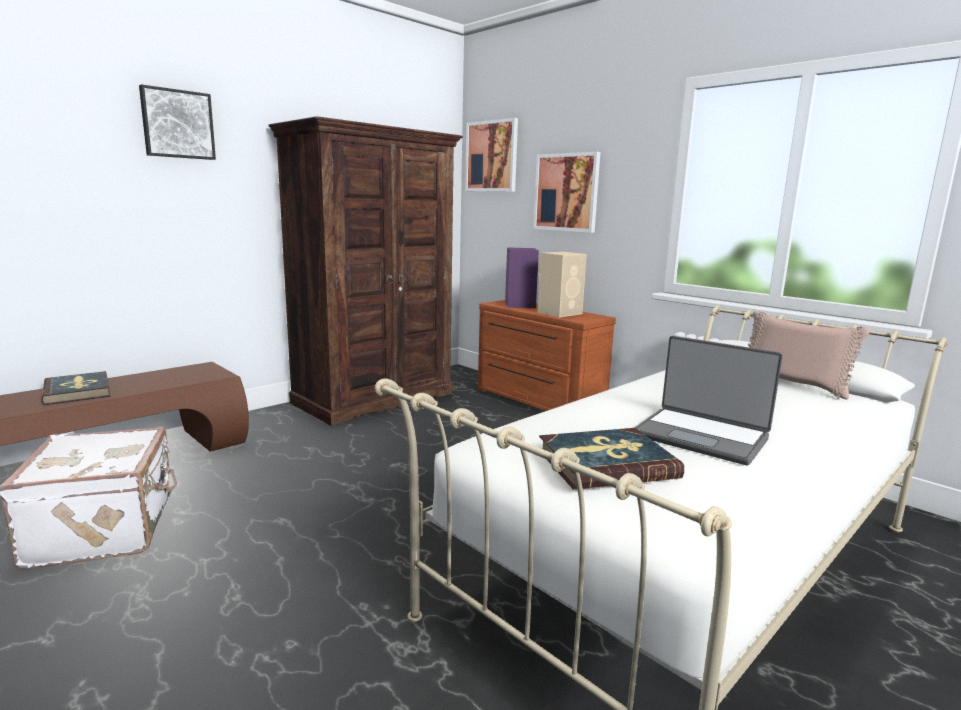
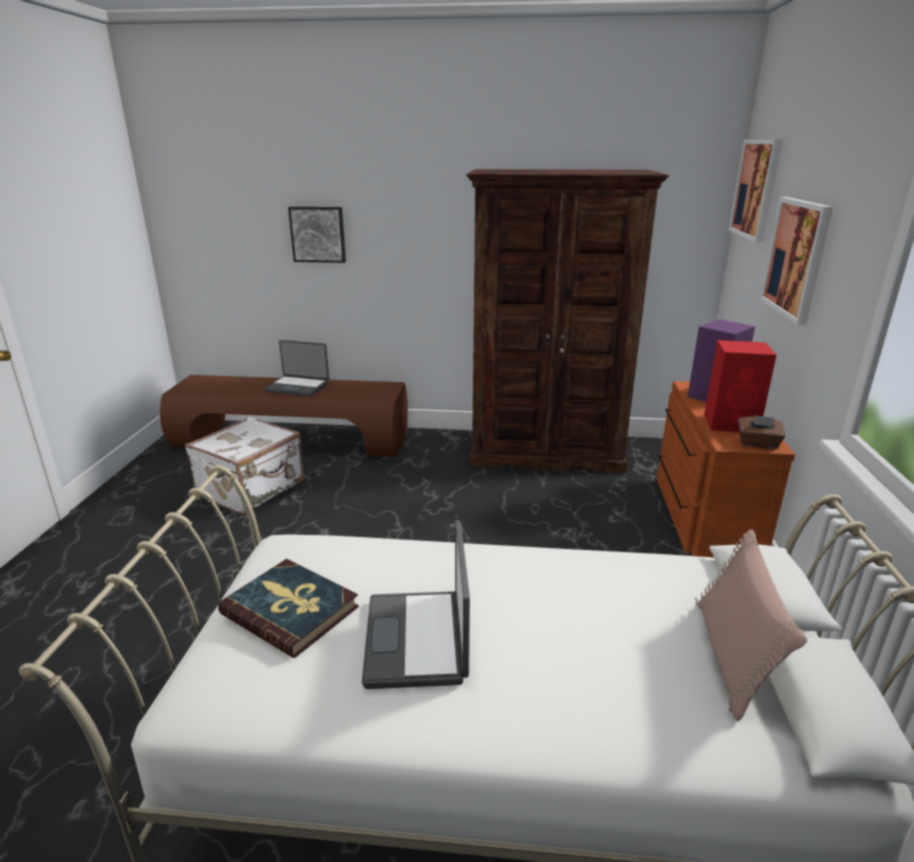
camera: 50 degrees right, 10 degrees up
book [42,371,110,405] -> laptop [264,340,329,396]
picture [139,84,216,160] -> picture moved to [288,207,346,263]
beige speaker [537,252,587,317] -> red speaker [704,340,777,432]
none -> brown tissue box [738,415,785,449]

